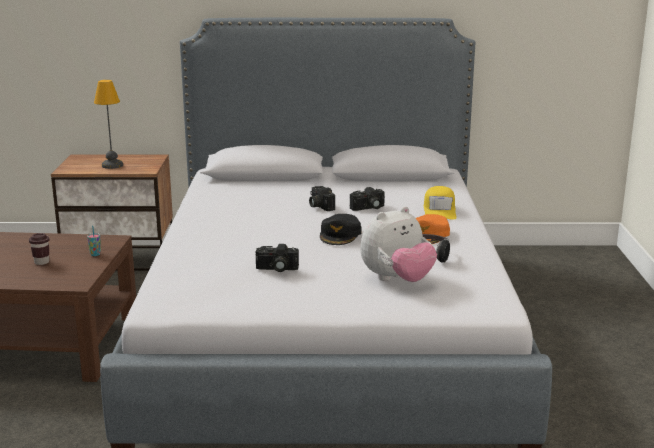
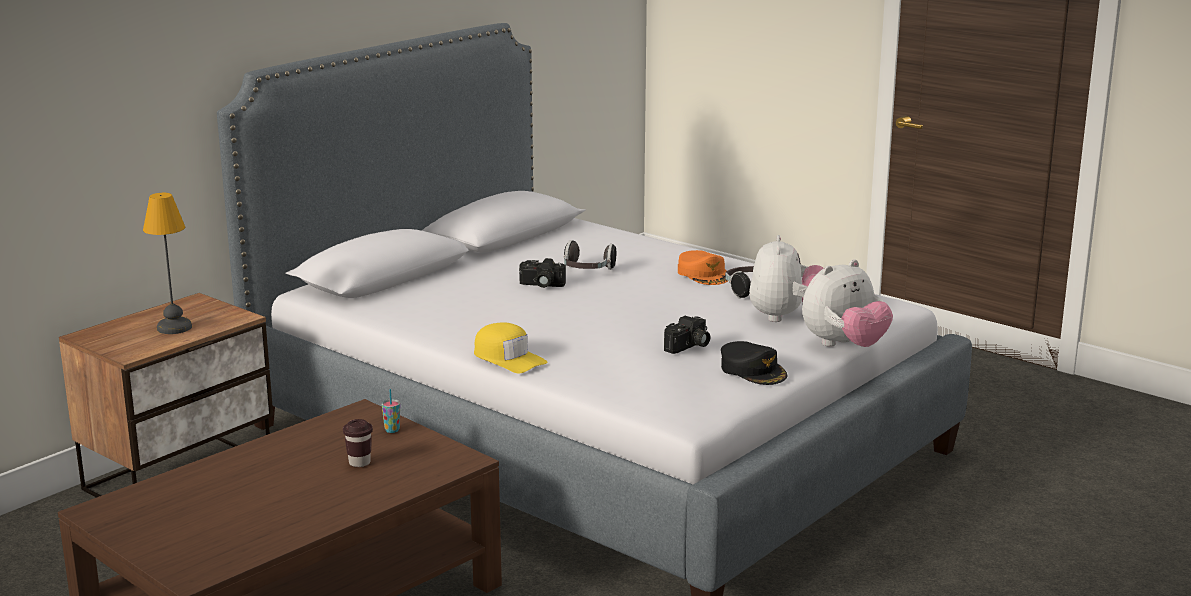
camera: 50 degrees left, 0 degrees up
black cap [320,214,362,245] -> black cap moved to [721,341,788,385]
camera [350,187,385,211] -> headphones [563,240,616,270]
yellow cap [424,186,457,220] -> yellow cap moved to [474,323,547,374]
none -> plush toy [802,259,893,347]

